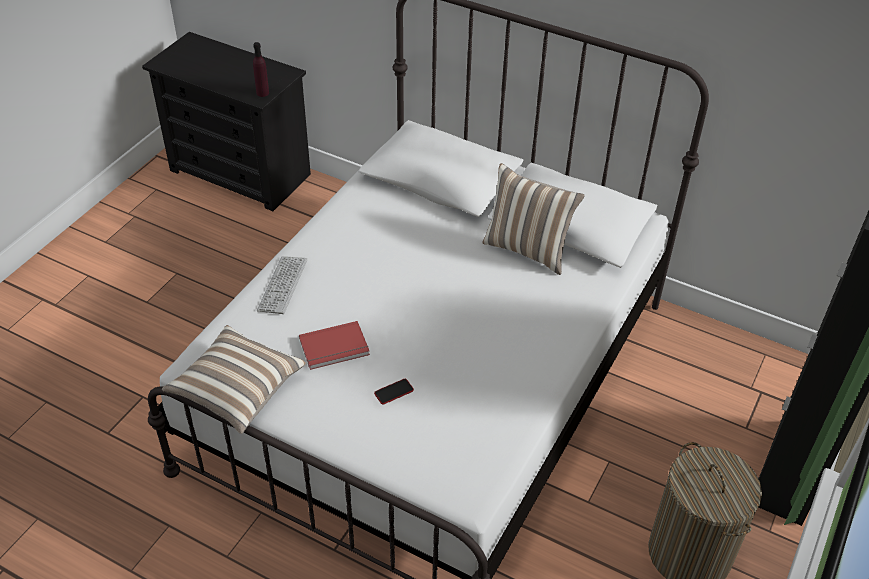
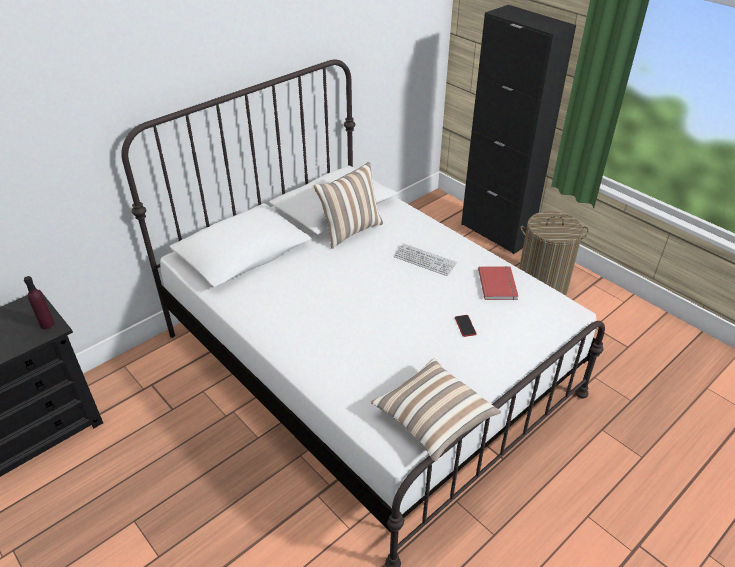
camera: 70 degrees left, 5 degrees down
keyboard [257,256,307,314] -> keyboard moved to [393,243,457,276]
red book [299,321,370,370] -> red book moved to [478,266,518,300]

